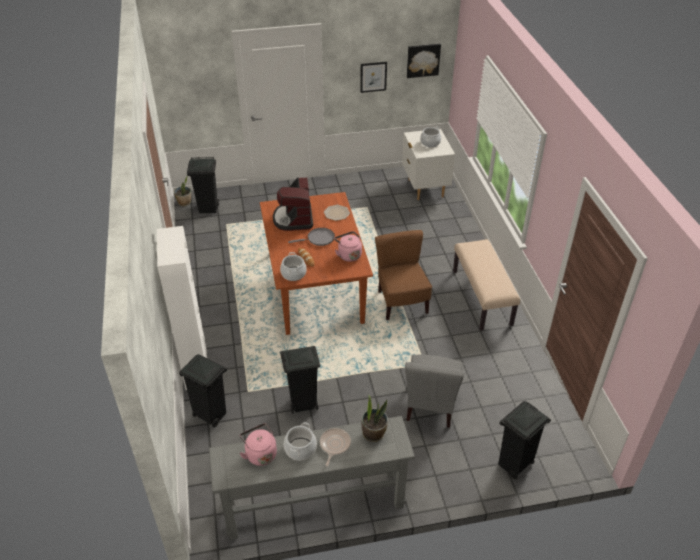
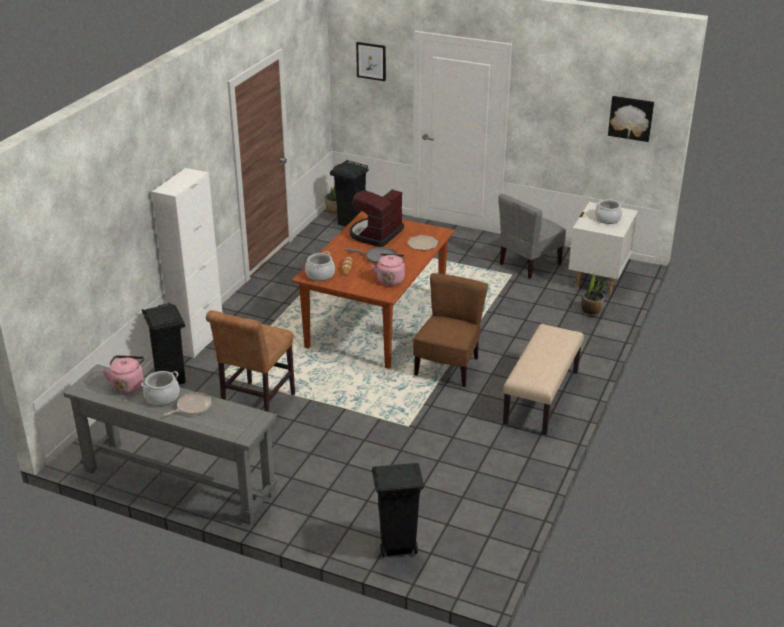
camera: 35 degrees right, 10 degrees down
black trash can [280,346,320,414] -> brown chair [206,310,295,412]
picture [360,62,387,93] -> picture moved to [356,42,386,81]
potted plant [362,395,388,442] -> potted plant moved to [581,272,607,316]
grey chair [405,355,464,428] -> grey chair moved to [498,194,566,279]

